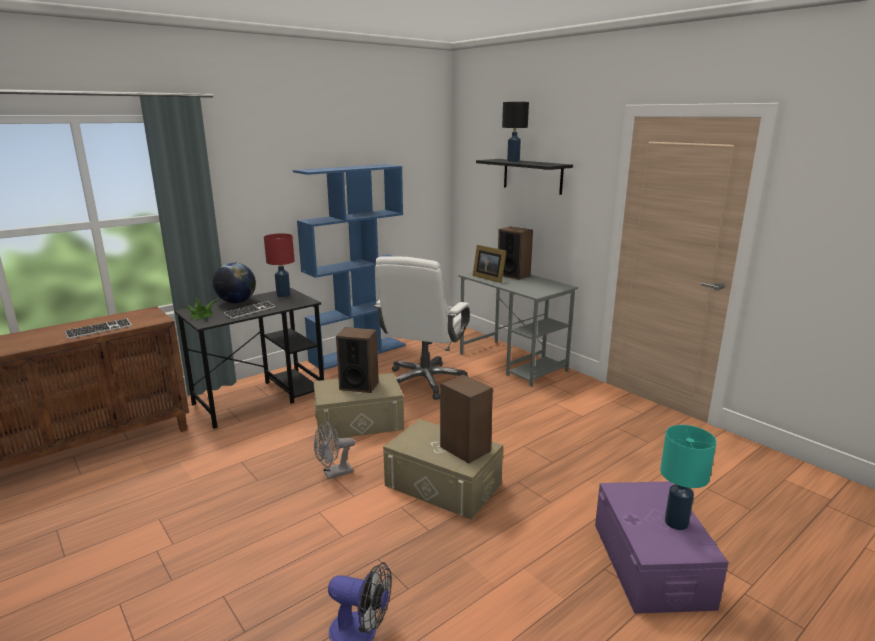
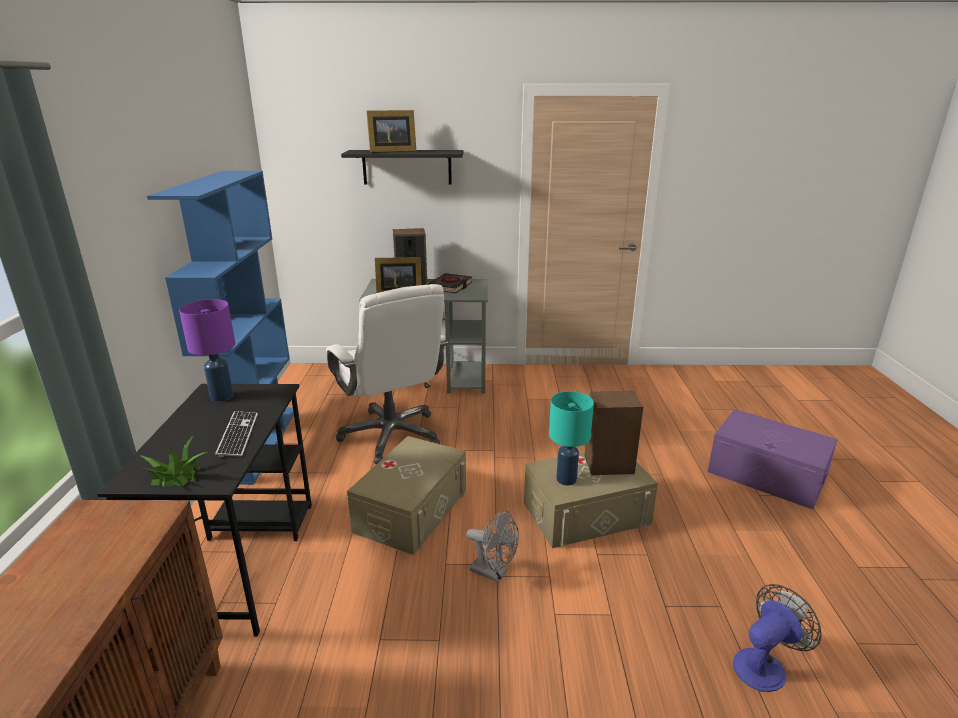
camera: 50 degrees left, 5 degrees up
keyboard [65,318,132,339] -> none
globe [213,263,256,303] -> none
red table lamp [264,233,295,297] -> purple table lamp [179,299,235,401]
grey fan [314,421,355,479] -> grey fan turned 75 degrees counterclockwise [466,510,519,583]
speaker [336,327,379,393] -> none
black table lamp [502,102,529,162] -> picture frame [366,110,416,153]
turquoise table lamp [660,425,717,530] -> turquoise table lamp moved to [549,391,594,485]
none -> black book [427,273,473,293]

